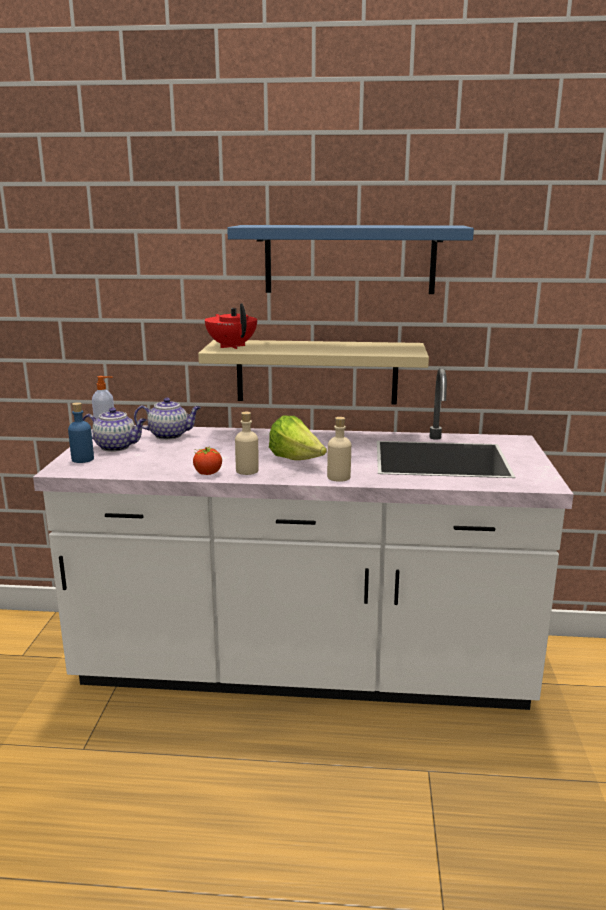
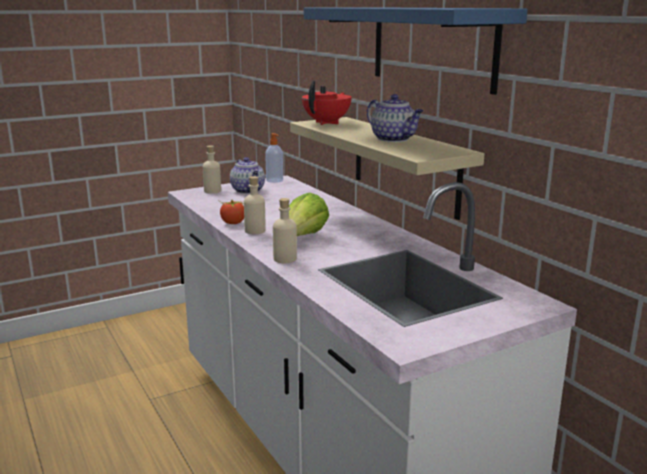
camera: 55 degrees right, 0 degrees up
blue bottle [68,402,94,463] -> beige bottle [203,146,221,194]
teapot [134,398,201,440] -> teapot moved to [367,94,423,142]

